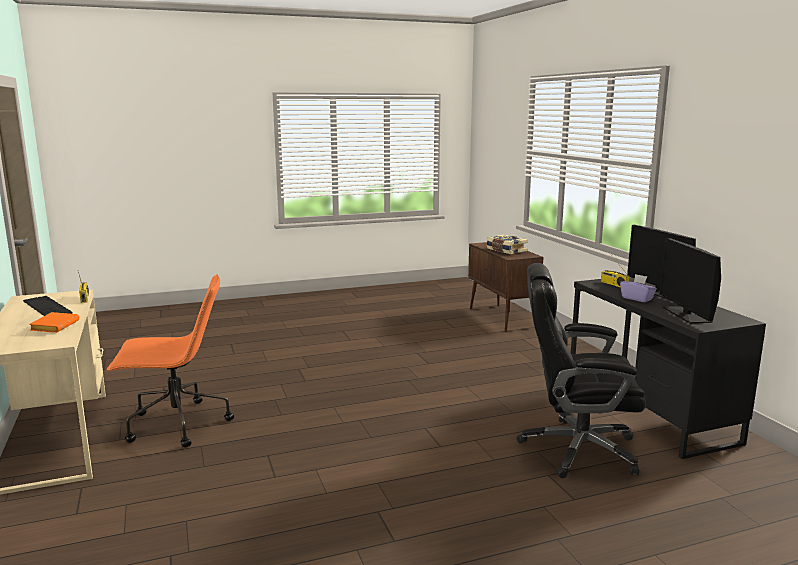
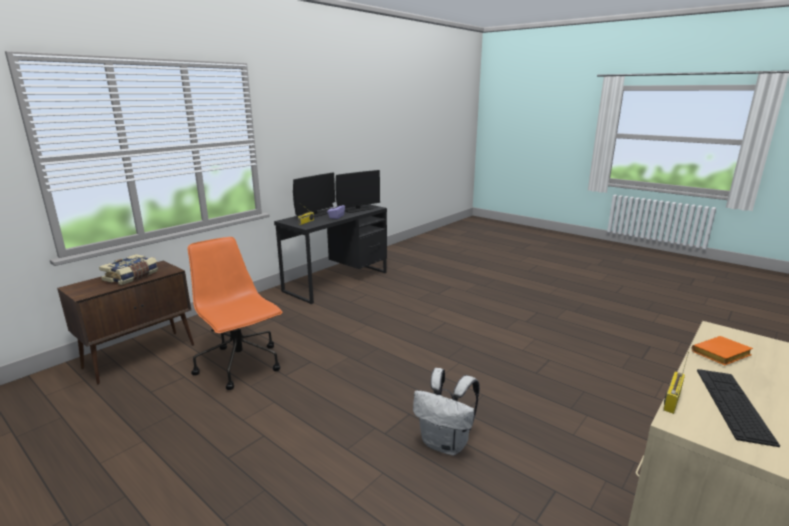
camera: 120 degrees left, 5 degrees up
orange office chair [107,274,234,447] -> orange office chair moved to [188,237,283,390]
black office chair [517,263,646,478] -> none
none -> white backpack [413,368,480,455]

